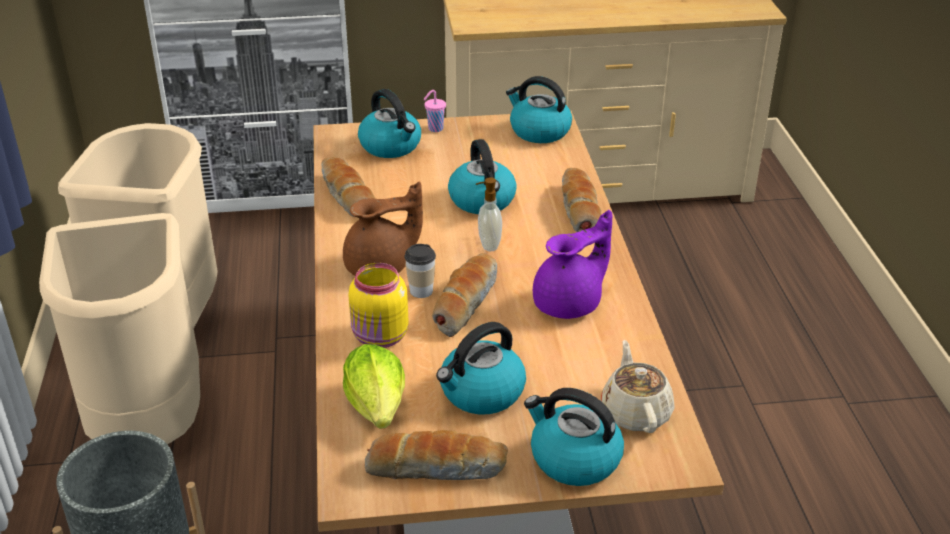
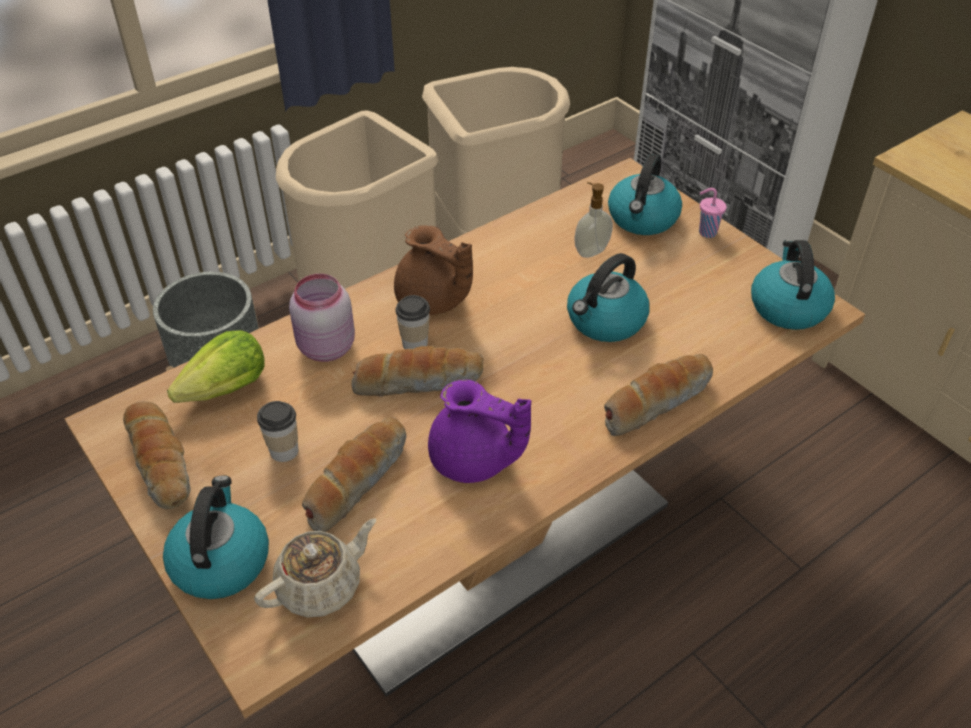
camera: 60 degrees right, 10 degrees up
bread [321,157,375,217] -> bread moved to [302,417,406,532]
yellow jar [349,263,408,348] -> pink jar [289,274,355,362]
kettle [436,322,526,415] -> cup [257,401,298,462]
soap dispenser [476,178,502,251] -> soap dispenser moved to [574,182,613,258]

